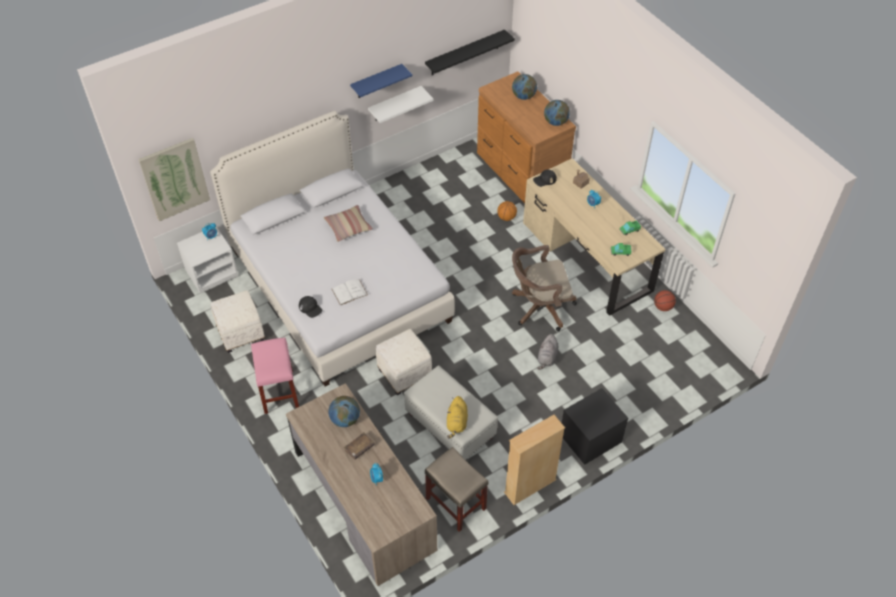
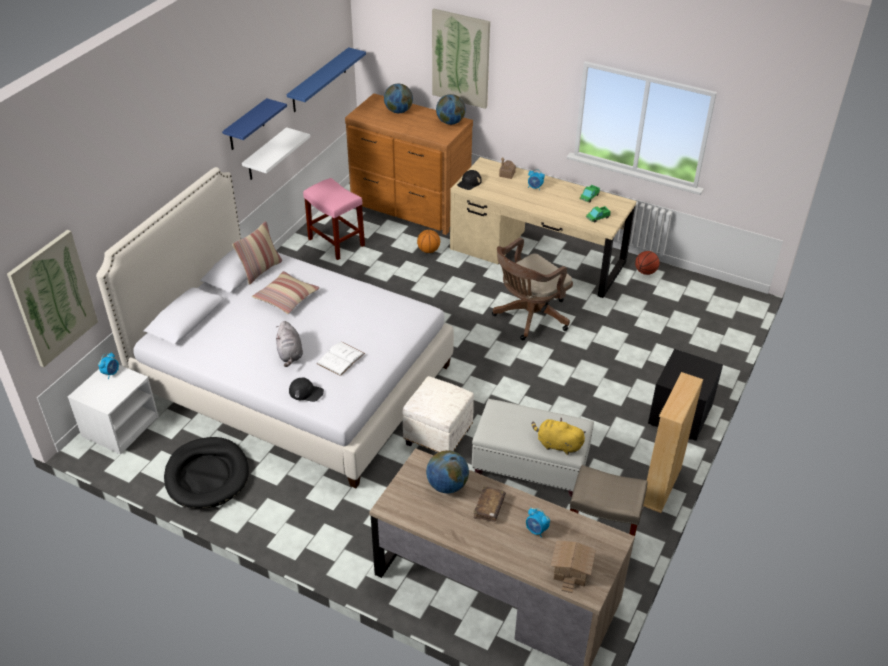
camera: 30 degrees left, 10 degrees down
white ottoman [210,290,265,353] -> black dog bed [164,437,249,509]
pink stool [251,337,299,414] -> pink stool moved to [303,178,365,260]
black shelf [425,29,515,75] -> blue shelf [287,47,366,112]
yellow plush toy [447,396,468,438] -> yellow plush toy turned 135 degrees clockwise [532,417,586,455]
grey plush toy [537,334,558,370] -> grey plush toy moved to [276,321,303,367]
none -> pillow [232,221,282,285]
none -> picture [432,9,490,109]
none -> toy house [551,541,596,593]

